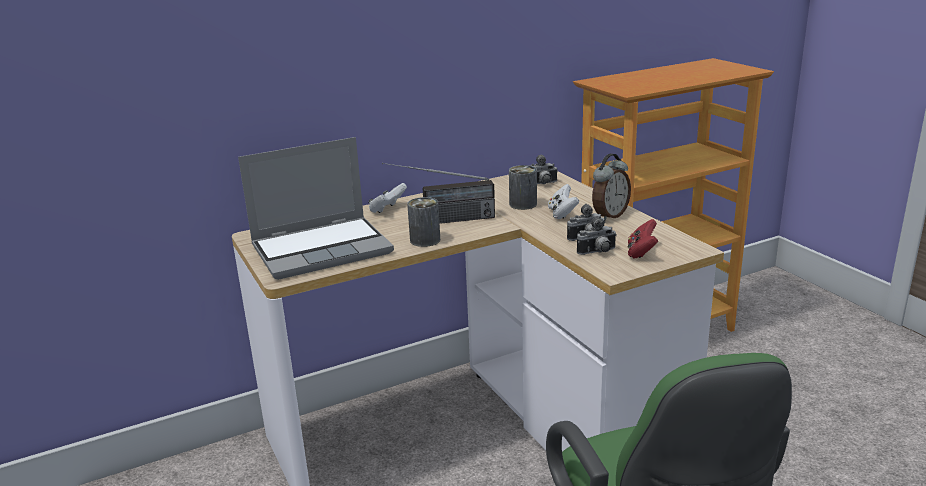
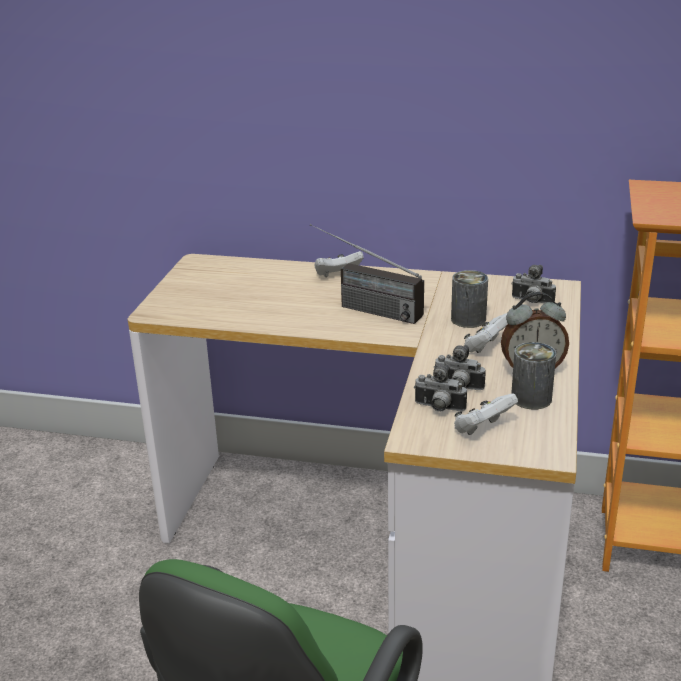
camera: 40 degrees right, 5 degrees up
laptop [238,137,394,280] -> none
can [407,197,440,247] -> can moved to [511,342,556,410]
red game controller [628,219,658,258] -> white game controller [454,393,518,435]

